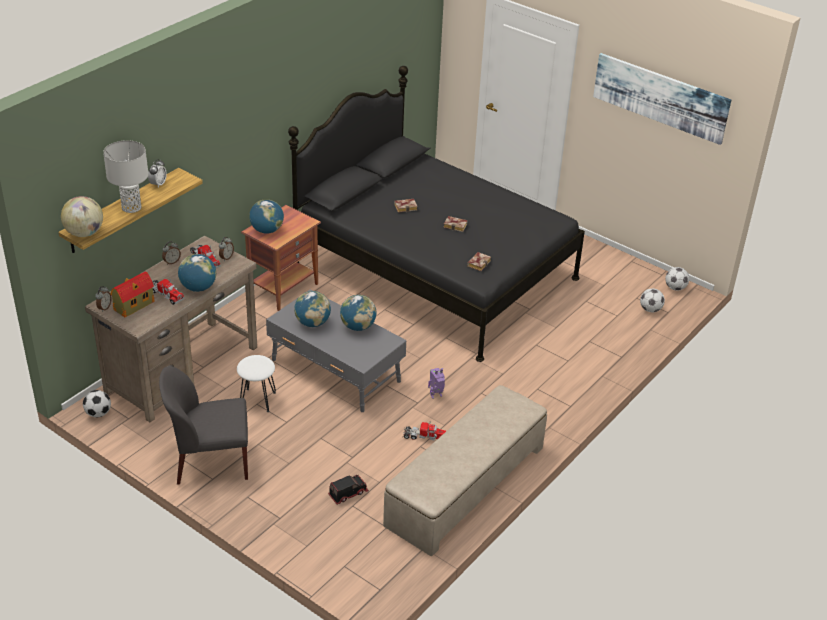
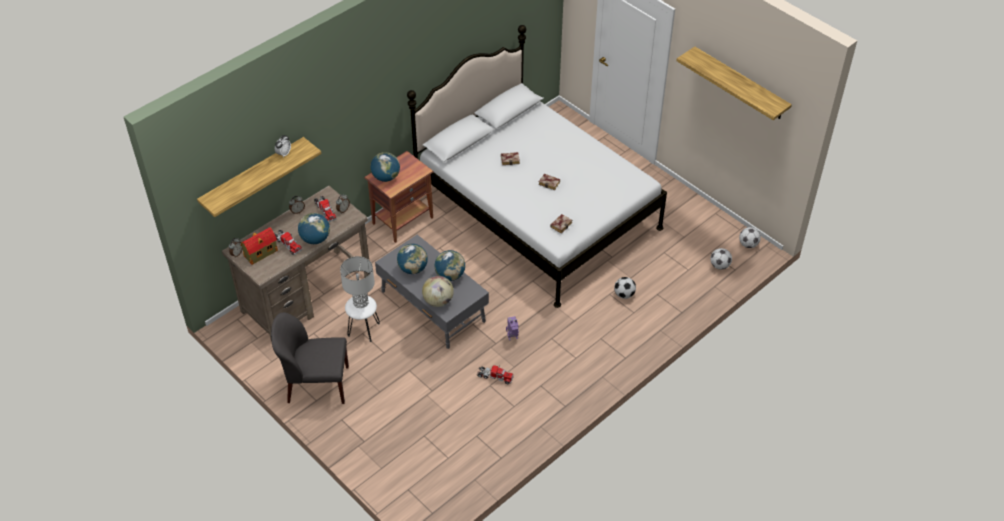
camera: 10 degrees right, 10 degrees up
globe [61,196,103,237] -> globe moved to [422,276,454,307]
football [83,390,111,417] -> football moved to [614,277,636,299]
white table lamp [103,140,149,213] -> white table lamp moved to [340,256,375,308]
black bed [288,66,585,362] -> white bed [407,25,667,308]
toy truck [328,475,369,504] -> none
beige bench [383,385,547,556] -> none
picture [593,53,731,145] -> shelf [677,47,792,120]

